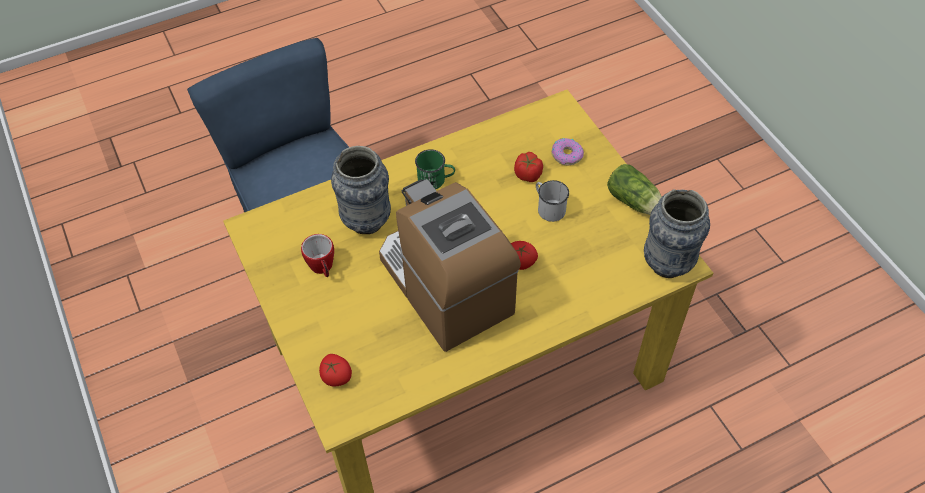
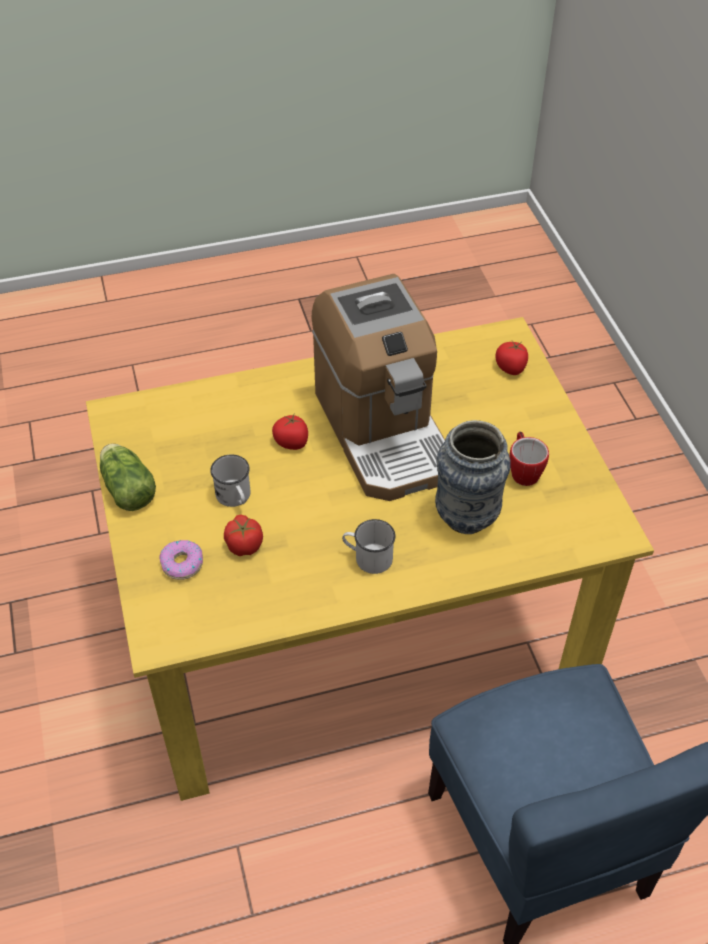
camera: 170 degrees left, 5 degrees down
green mug [415,149,455,189] -> white mug [342,519,396,574]
vase [644,189,710,278] -> none

